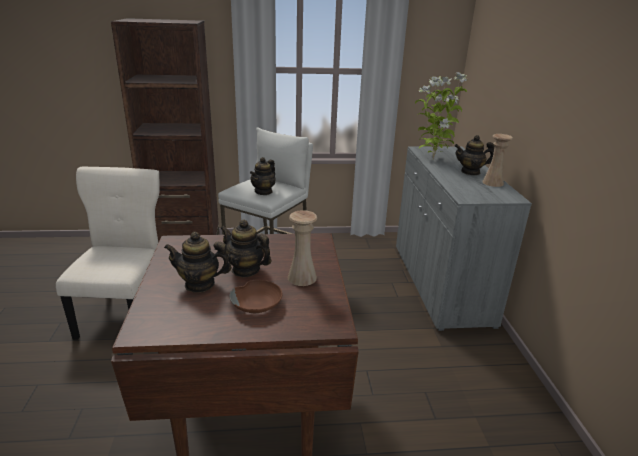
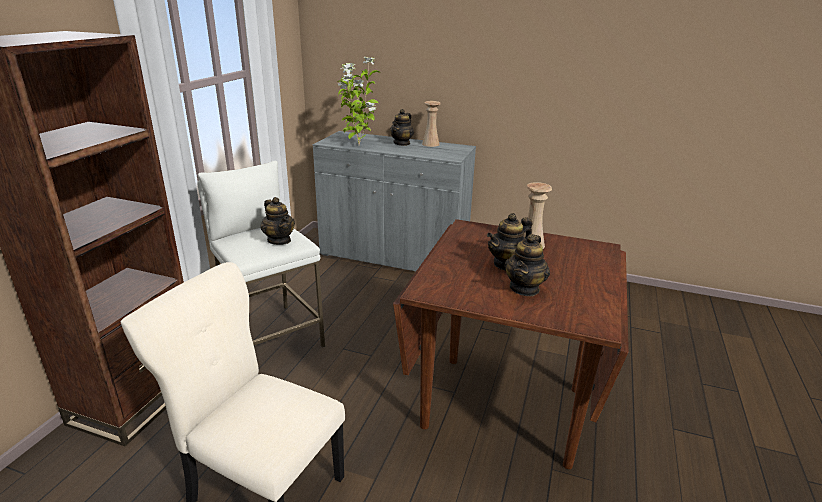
camera: 65 degrees left, 0 degrees up
brown bowl [229,280,282,313] -> none

